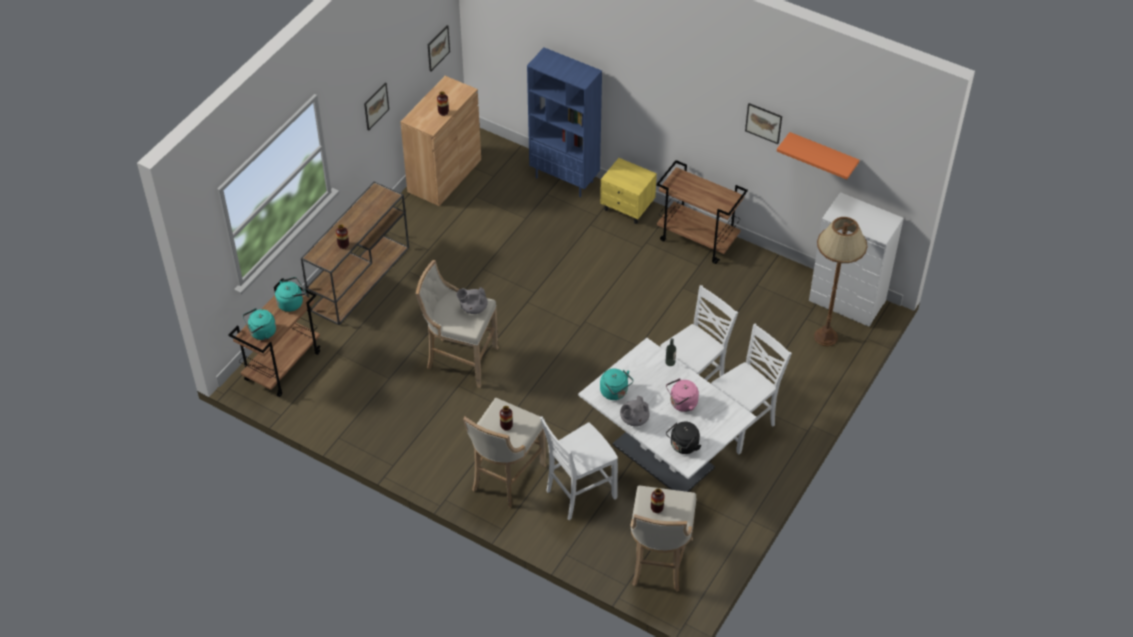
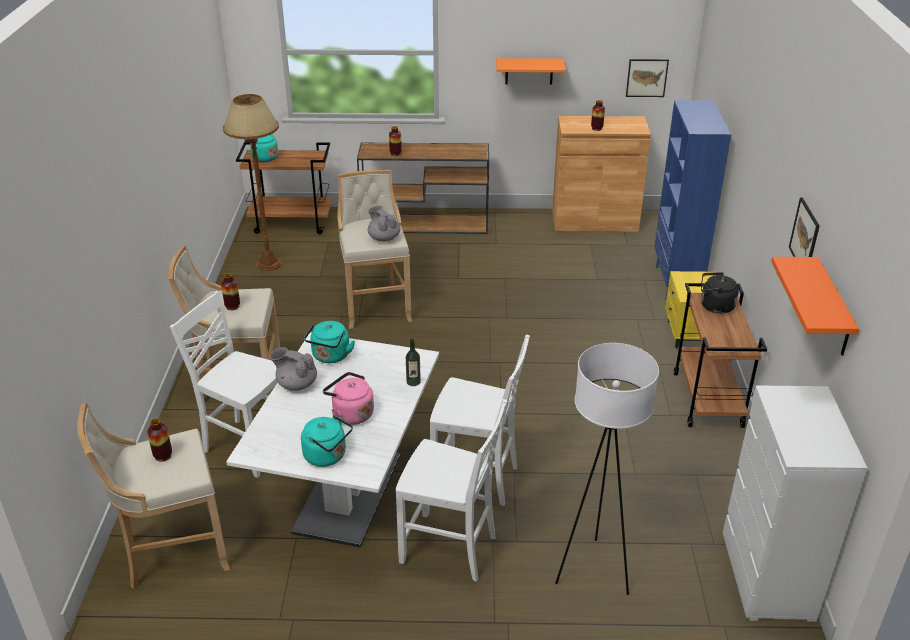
camera: 60 degrees right, 15 degrees down
turquoise kettle [275,277,306,312] -> turquoise kettle moved to [301,415,353,467]
picture [364,83,389,131] -> orange shelf [496,58,566,84]
black kettle [666,421,702,454] -> black kettle moved to [701,272,739,314]
brown floor lamp [814,217,868,346] -> brown floor lamp moved to [223,94,282,271]
none -> white floor lamp [555,343,659,595]

